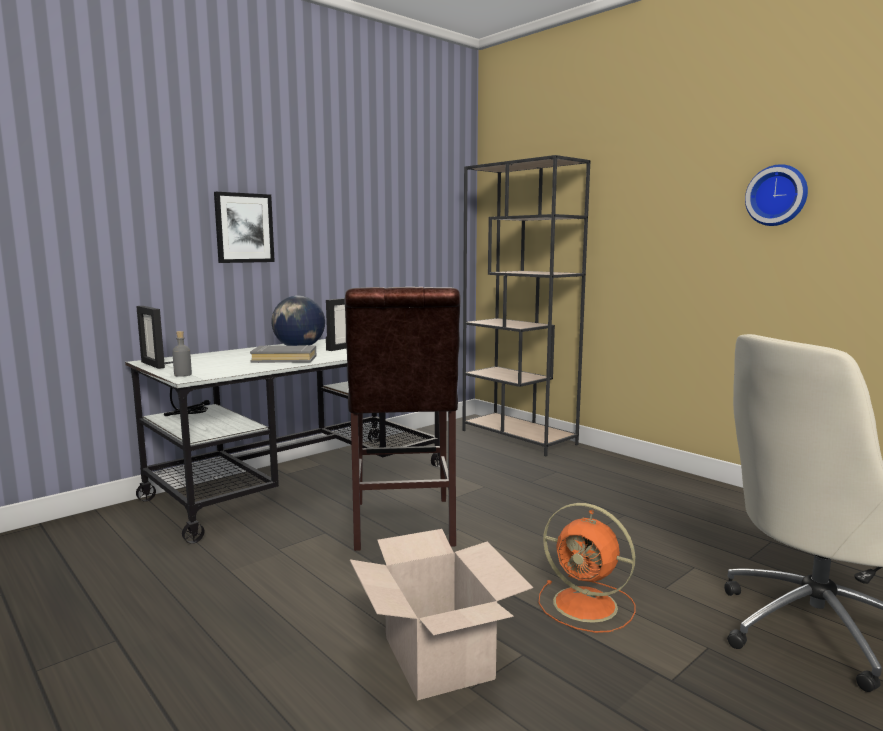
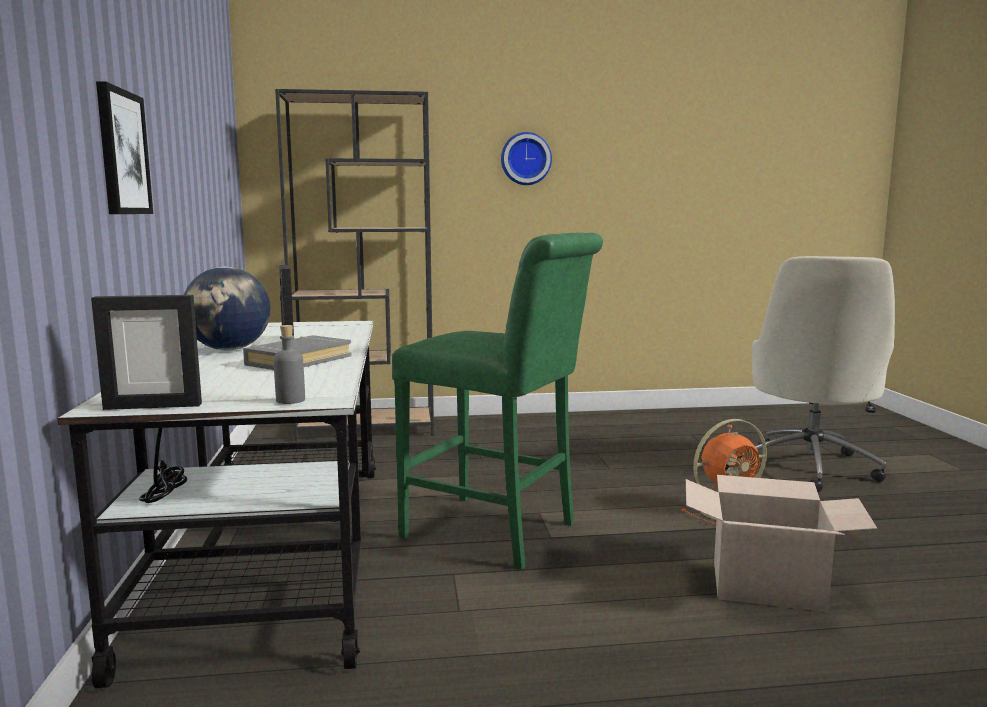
camera: 55 degrees left, 0 degrees up
brown stool [345,287,461,551] -> green stool [392,233,603,570]
wall clock [745,164,808,226] -> wall clock moved to [501,132,552,185]

